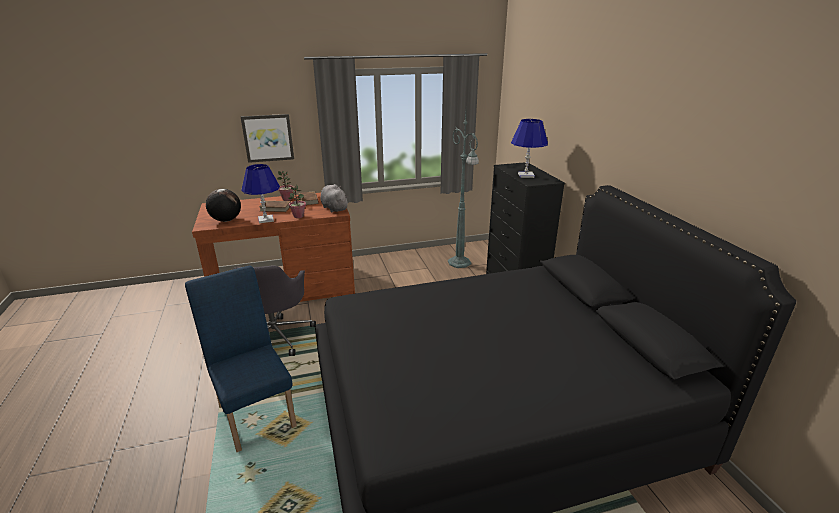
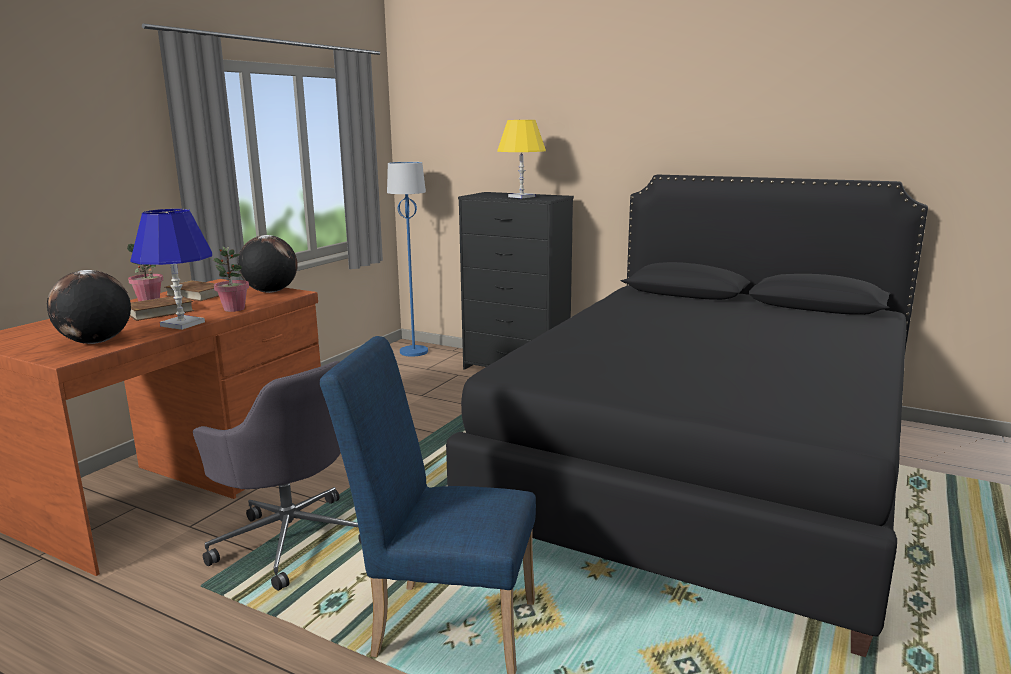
camera: 45 degrees left, 10 degrees down
picture [241,114,294,163] -> none
grey plush toy [321,184,349,212] -> globe [238,235,298,293]
green floor lamp [448,113,479,268] -> none
blue table lamp [511,119,548,178] -> yellow table lamp [497,120,546,198]
none -> blue floor lamp [387,162,428,357]

